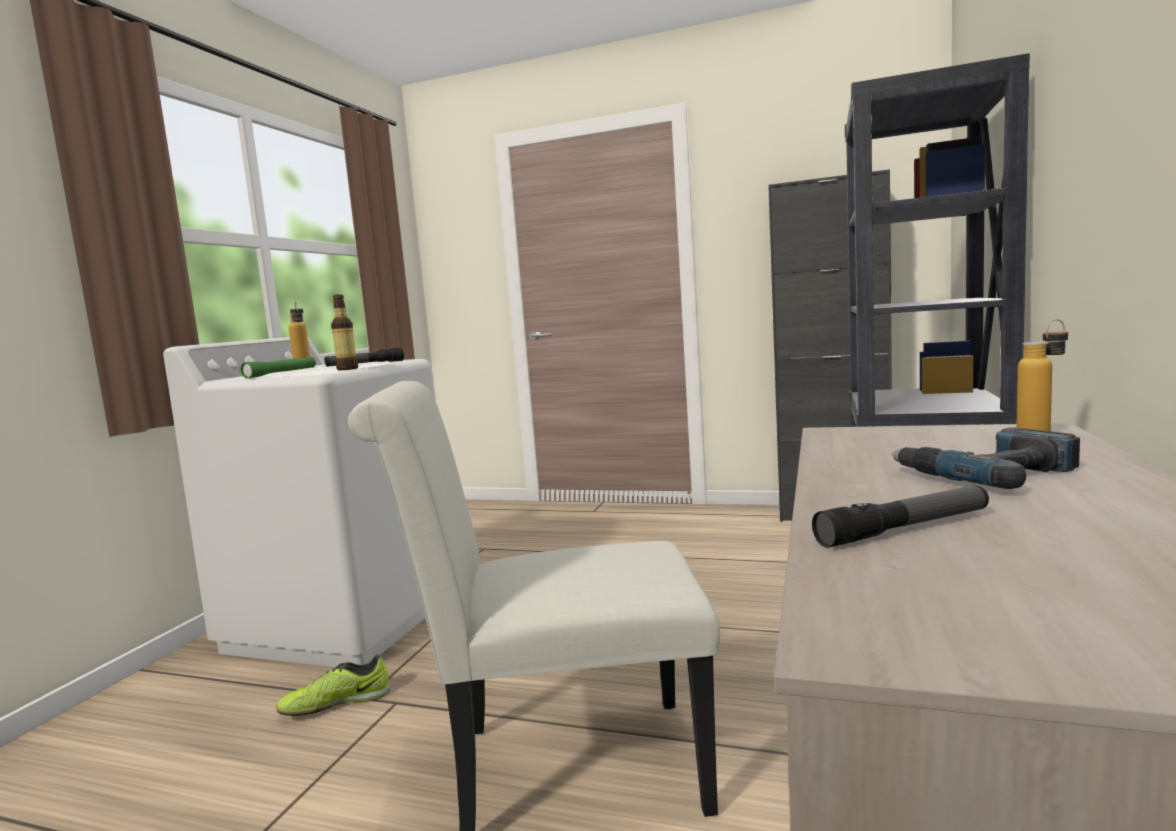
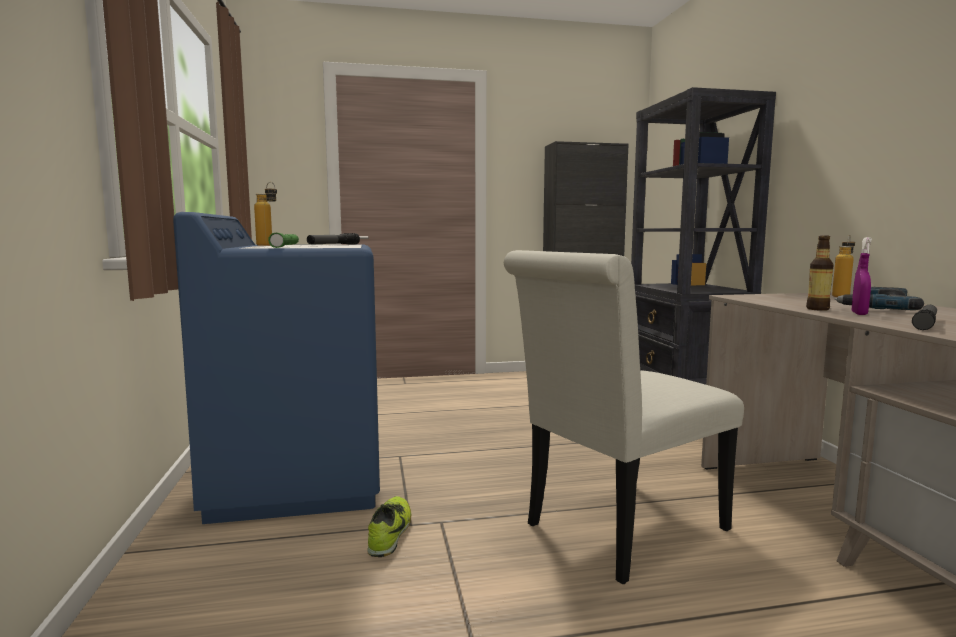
camera: 30 degrees left, 0 degrees up
white washing machine [163,337,435,667] -> blue washing machine [173,212,380,524]
shoe [276,654,390,716] -> shoe turned 150 degrees clockwise [367,496,411,557]
bottle [331,294,358,371] -> bottle moved to [806,235,834,311]
none -> purple spray bottle [852,237,872,315]

